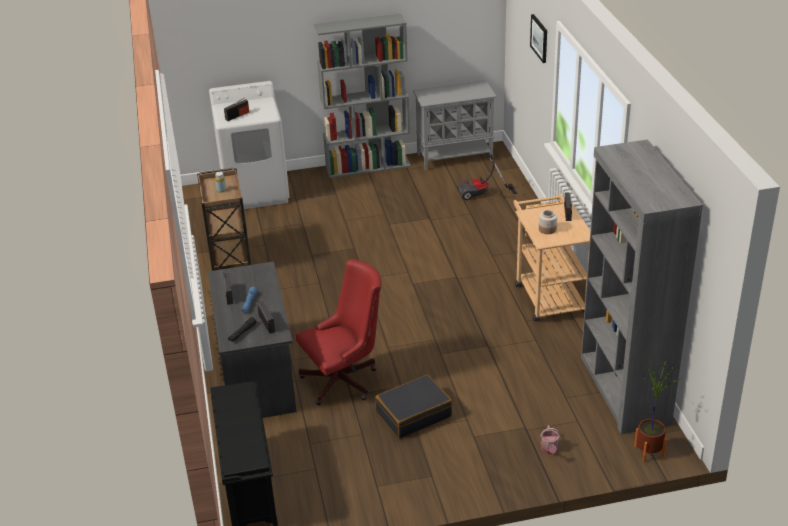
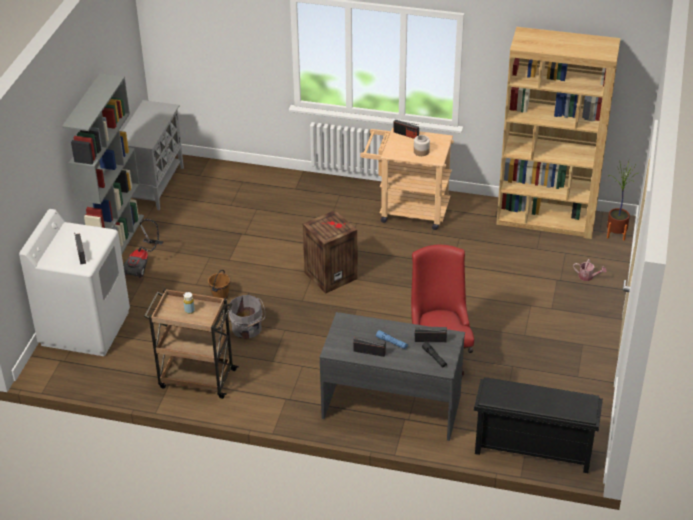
camera: 65 degrees left, 5 degrees up
black suitcase [375,375,452,438] -> none
vacuum cleaner [457,154,517,200] -> vacuum cleaner moved to [123,219,163,278]
picture [530,14,547,63] -> none
grey bookcase [581,139,703,434] -> brown bookcase [496,27,621,239]
none -> brown bucket [208,270,230,299]
none -> grey bucket [229,295,265,339]
none -> crate [303,210,358,293]

